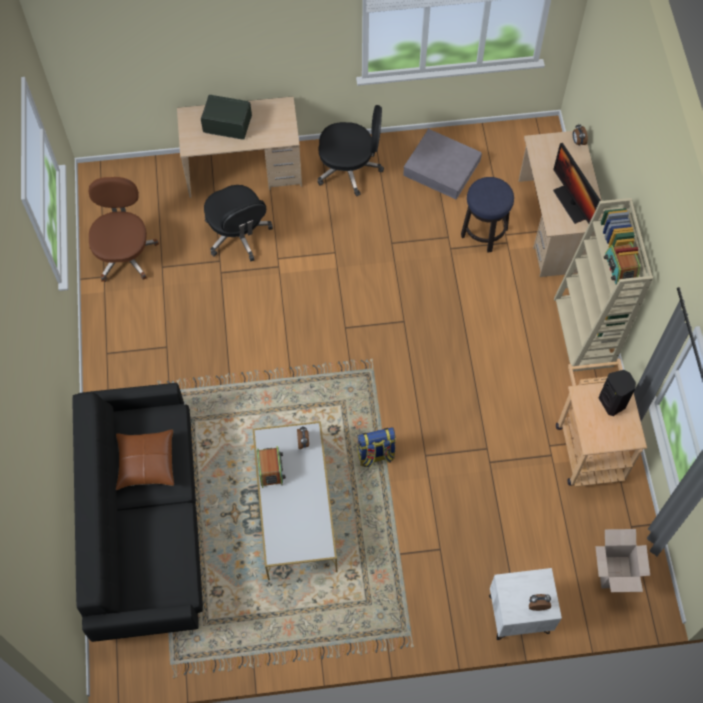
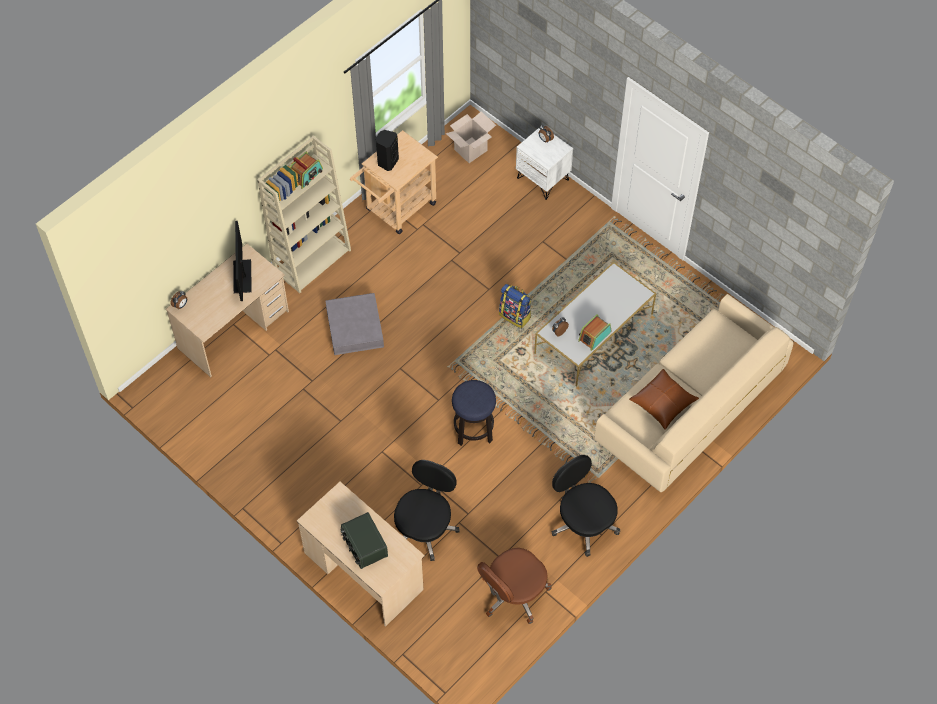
camera: 130 degrees left, 5 degrees down
black sofa [73,383,203,642] -> beige sofa [594,294,793,492]
black office chair [317,105,384,196] -> black office chair moved to [551,455,620,557]
grey storage box [403,129,482,199] -> grey storage box moved to [325,293,384,355]
stool [461,177,514,253] -> stool moved to [452,380,496,446]
monitor [553,143,601,224] -> monitor turned 150 degrees clockwise [233,221,252,301]

